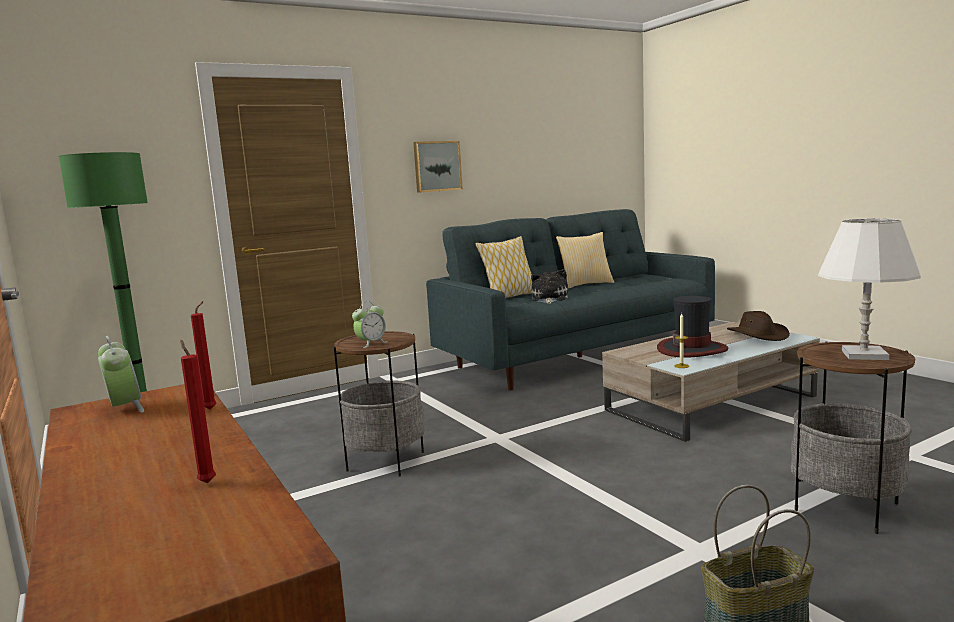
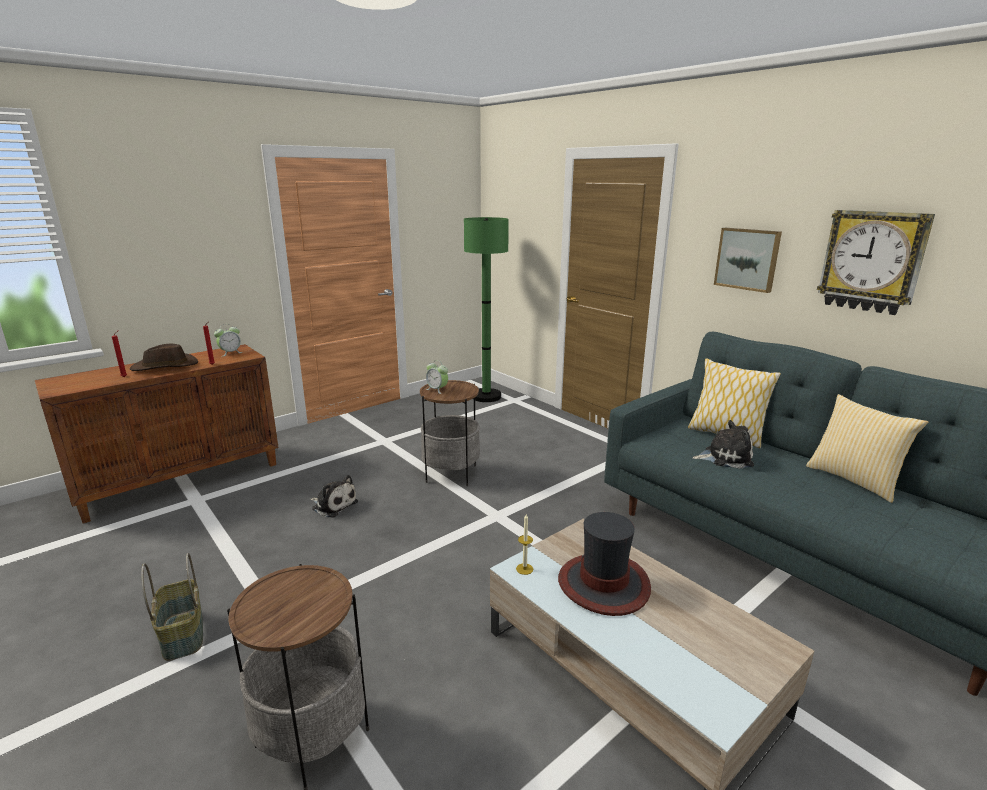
camera: 80 degrees right, 10 degrees up
brown hat [727,311,790,341] -> brown hat moved to [130,344,198,371]
white table lamp [818,219,921,360] -> none
none -> plush toy [310,475,358,517]
none -> wall clock [817,210,935,315]

